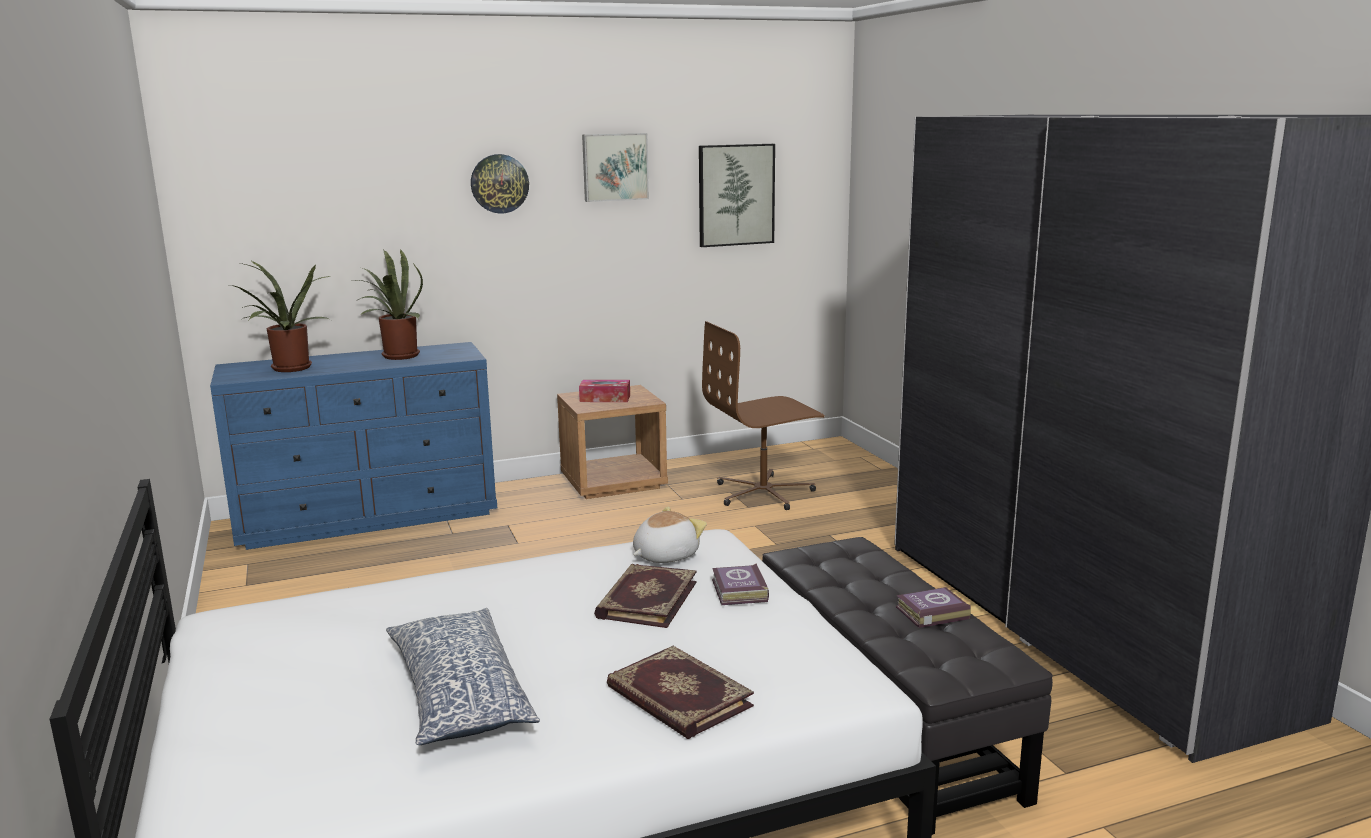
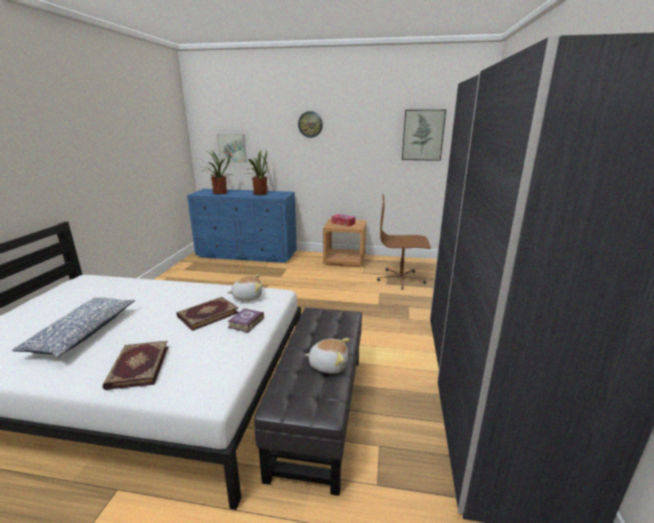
camera: 30 degrees right, 5 degrees up
picture [582,133,649,202] -> picture moved to [217,134,247,163]
book [896,587,971,628] -> plush toy [304,338,350,374]

